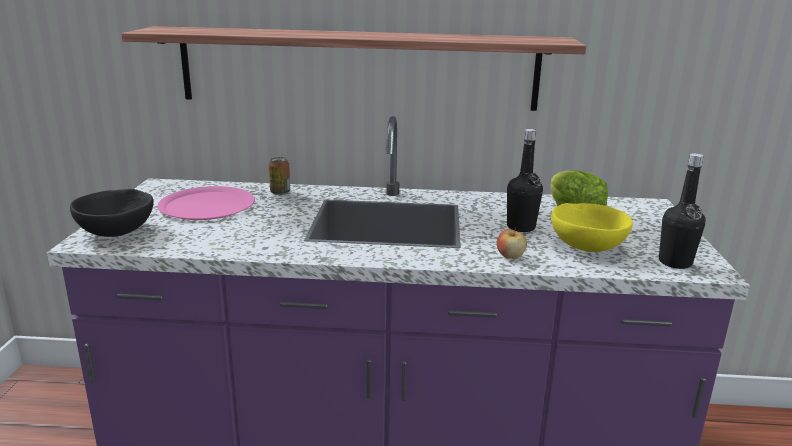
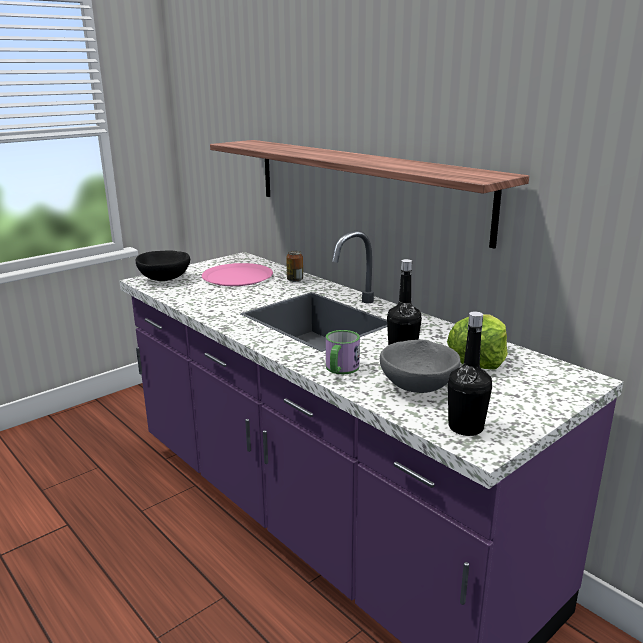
camera: 45 degrees right, 0 degrees up
apple [497,228,527,259] -> mug [326,330,360,374]
yellow bowl [551,203,633,252] -> grey bowl [380,339,460,393]

